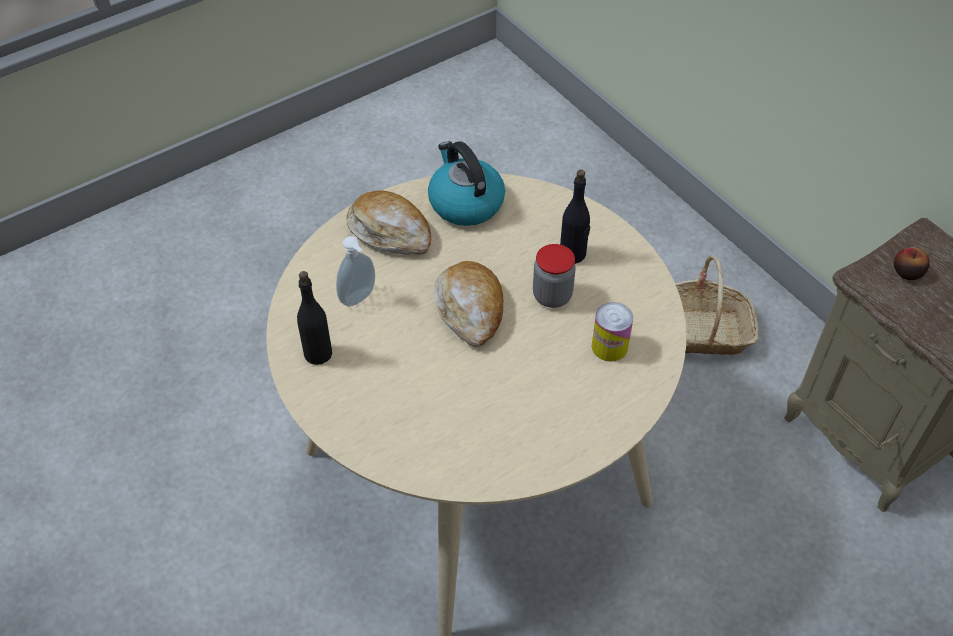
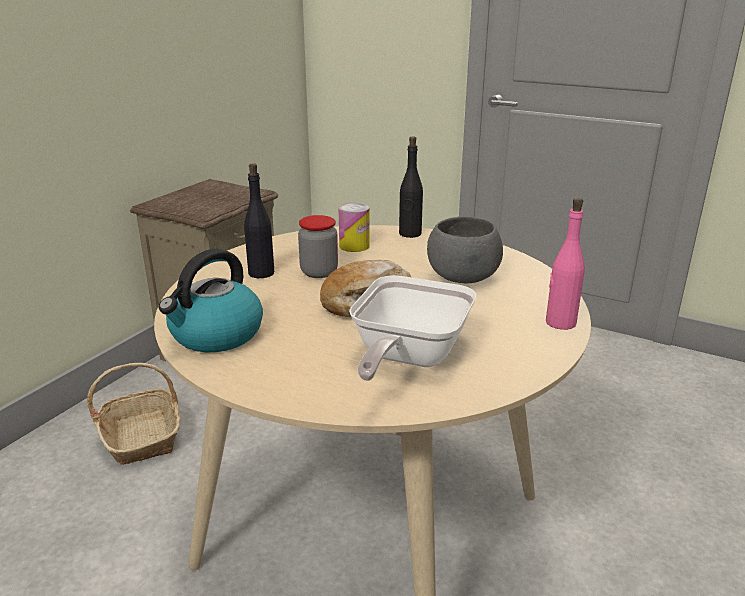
camera: 115 degrees left, 25 degrees down
black bottle [297,271,332,365] -> black bottle moved to [399,136,423,238]
soap dispenser [336,236,375,307] -> frying pan [349,275,477,381]
bread [347,191,431,255] -> none
apple [894,247,930,280] -> none
none -> grey bowl [427,216,503,283]
none -> pink bottle [546,198,585,330]

